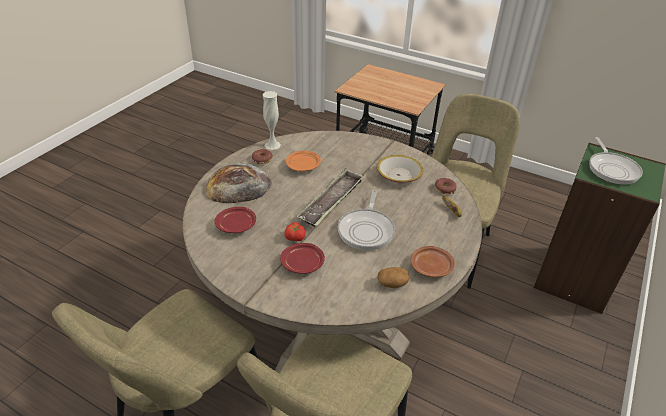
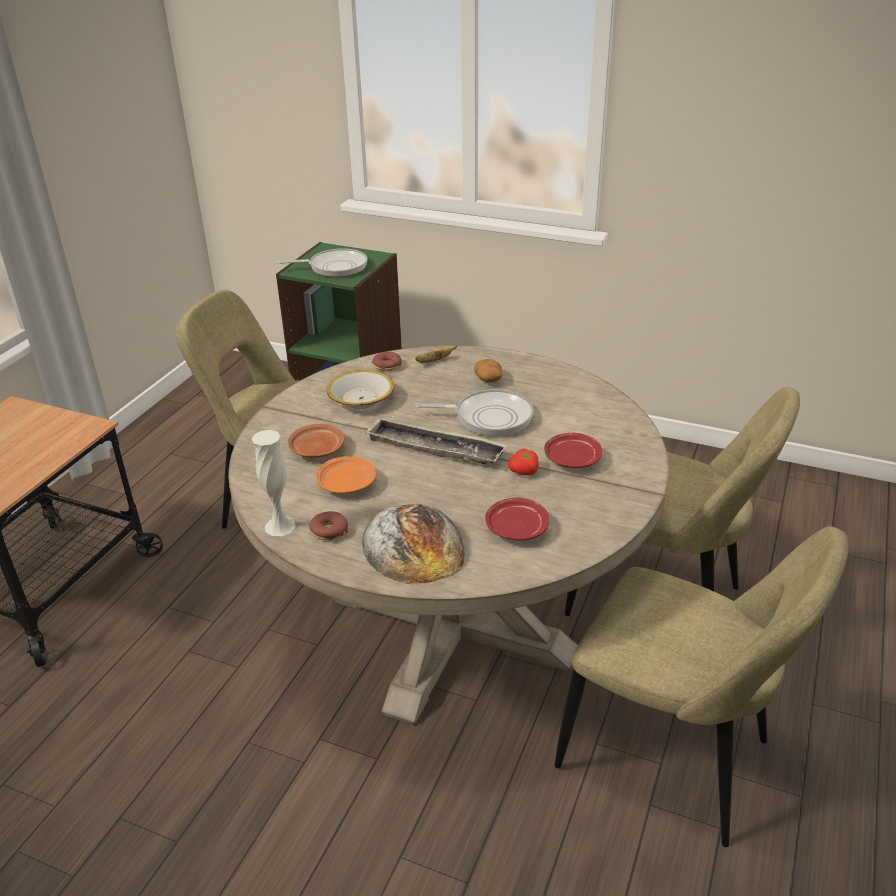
camera: 95 degrees left, 5 degrees down
potato [377,267,409,288] -> potato moved to [474,359,502,383]
brown plate [411,246,455,277] -> brown plate moved to [288,424,345,458]

